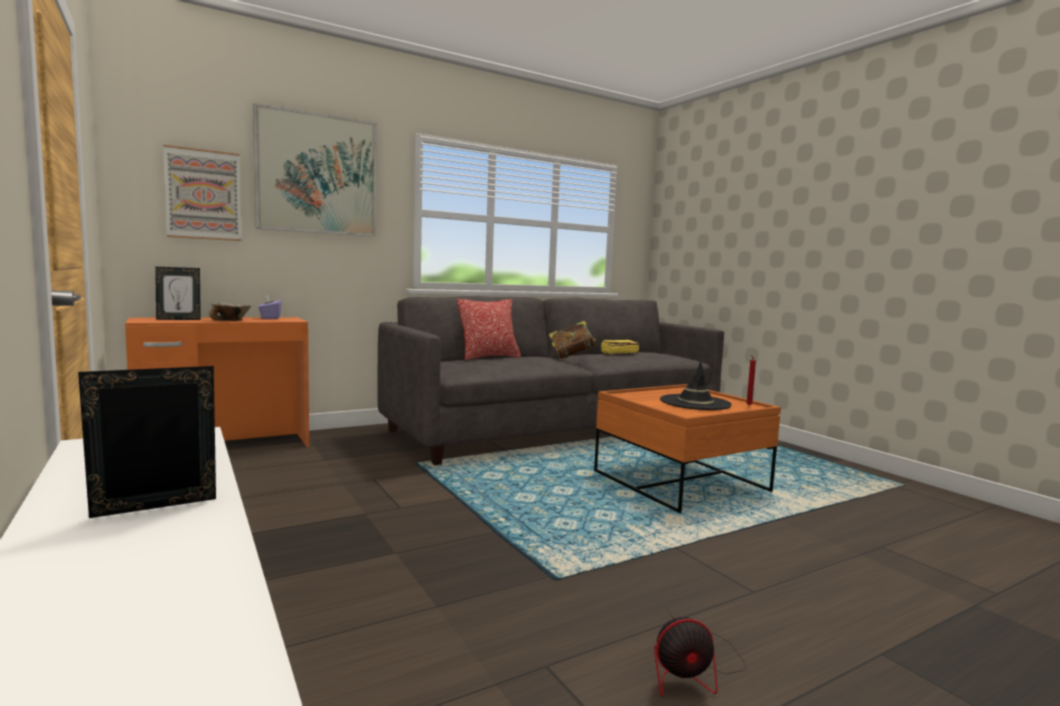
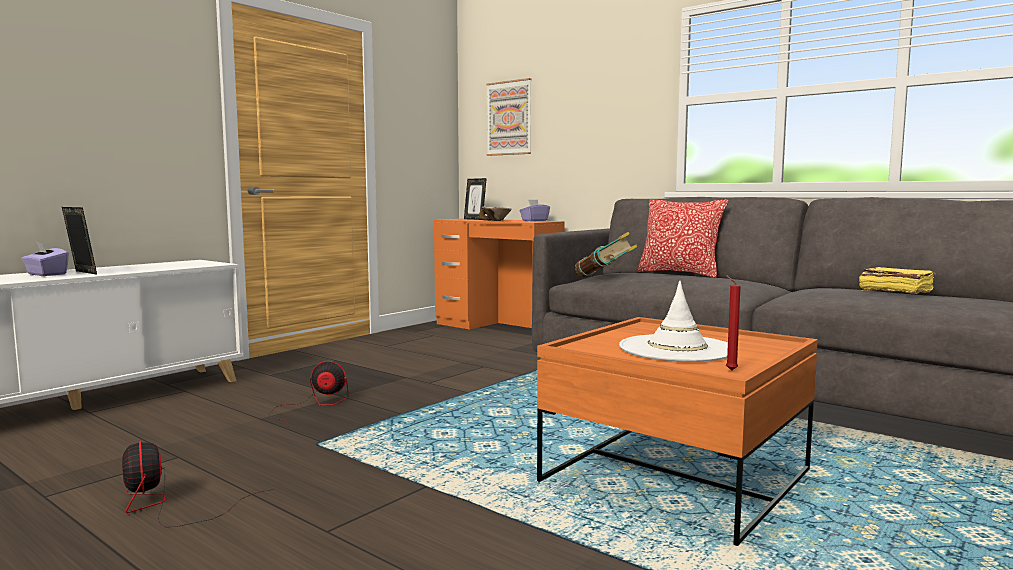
camera: 70 degrees right, 0 degrees up
picture [253,103,377,237] -> none
book [549,321,598,359] -> book moved to [575,232,637,278]
black hat [660,362,732,410] -> white hat [619,281,728,362]
none -> purple tissue box [22,241,69,276]
none -> fan [268,361,349,429]

